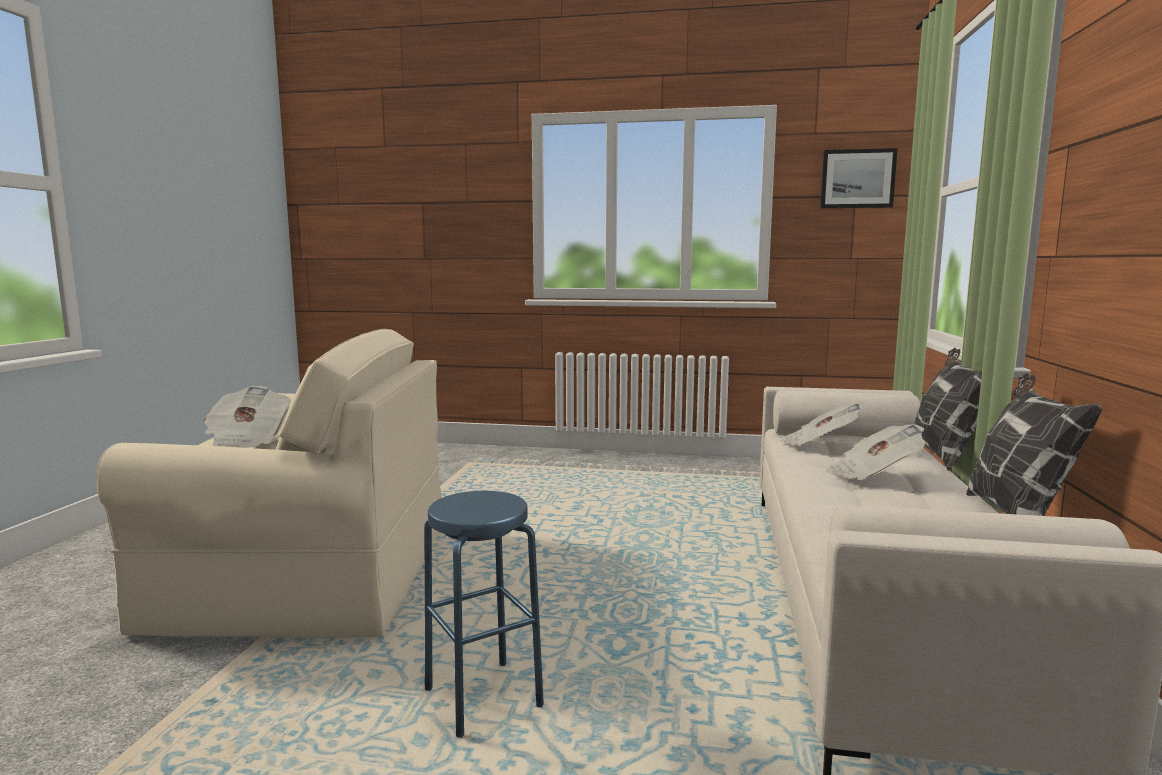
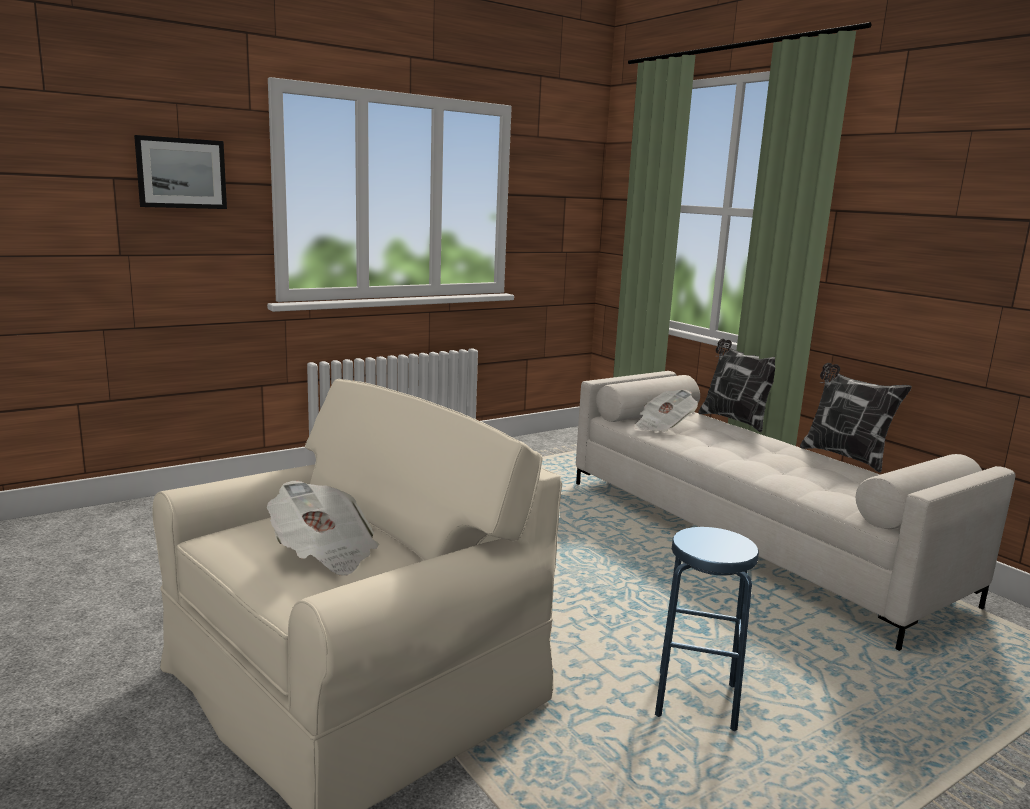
camera: 45 degrees left, 5 degrees up
picture [820,148,897,208] -> picture moved to [134,135,227,209]
newspaper [826,424,926,480] -> none

